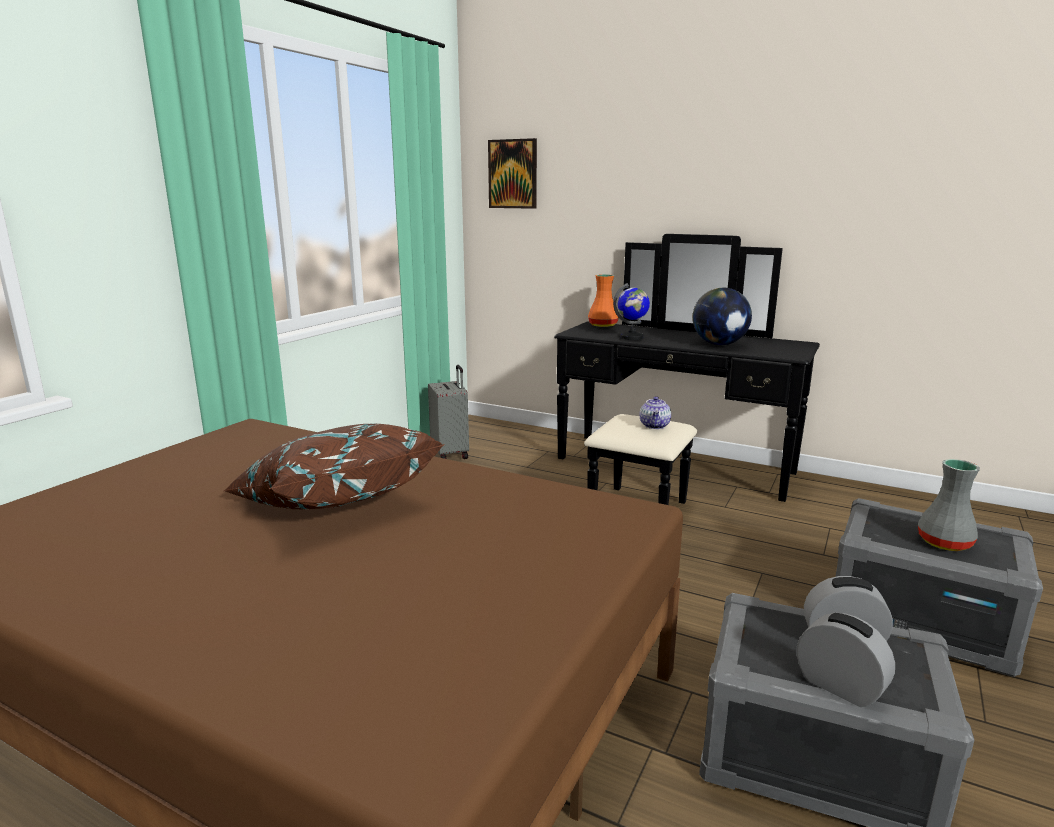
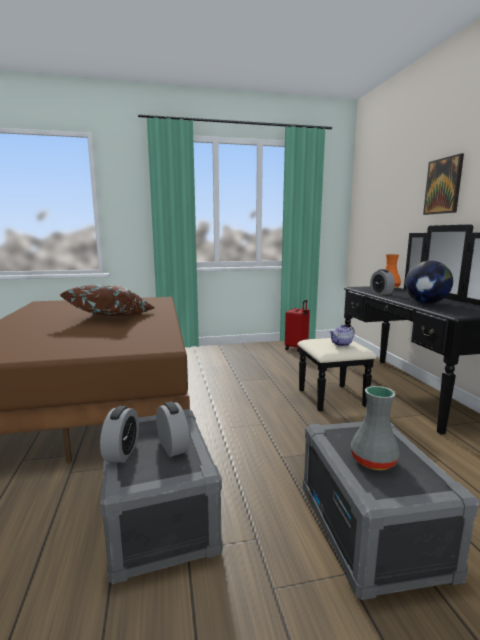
camera: 50 degrees right, 5 degrees down
grey suitcase [428,365,469,459] -> red suitcase [285,300,310,352]
picture [488,138,537,209] -> picture moved to [423,153,464,215]
globe [613,283,650,340] -> alarm clock [370,269,395,295]

